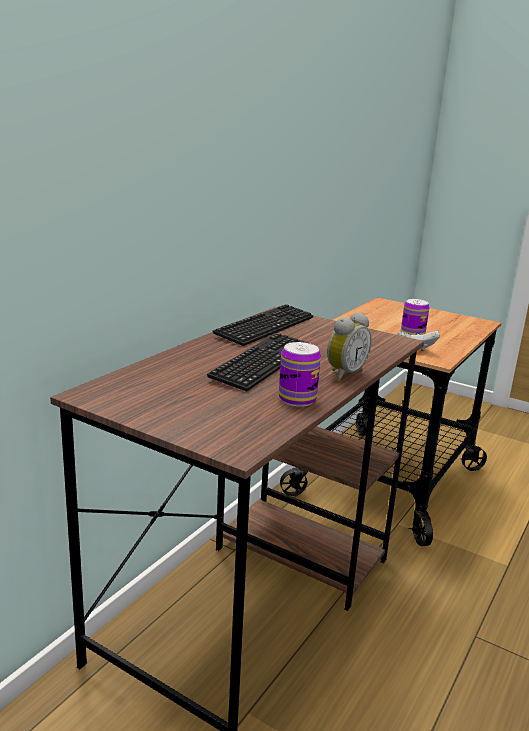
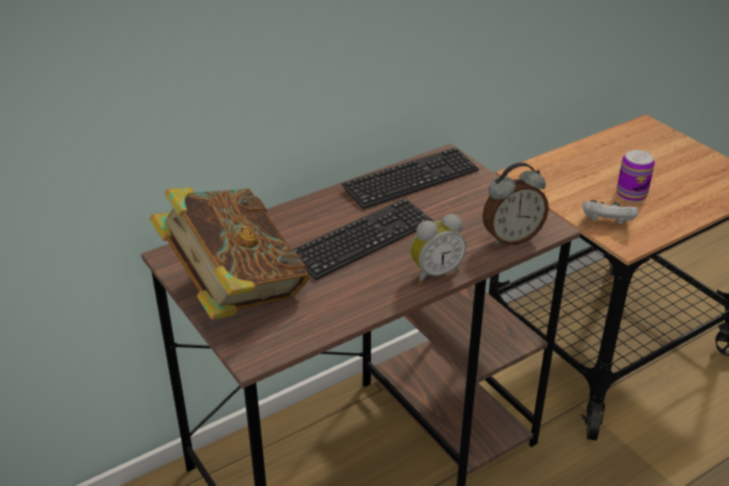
camera: 25 degrees right, 15 degrees up
can [279,342,321,407] -> none
none -> book [150,187,309,320]
none -> alarm clock [482,162,549,246]

